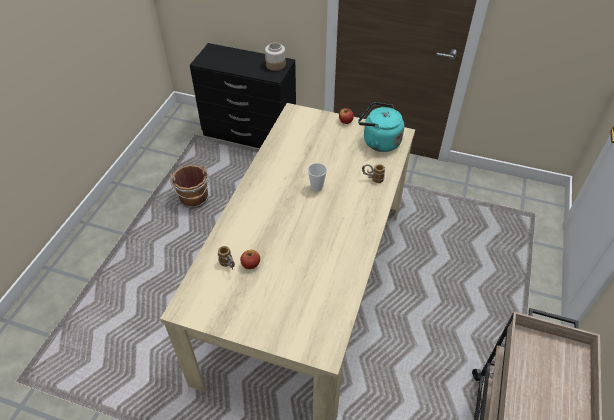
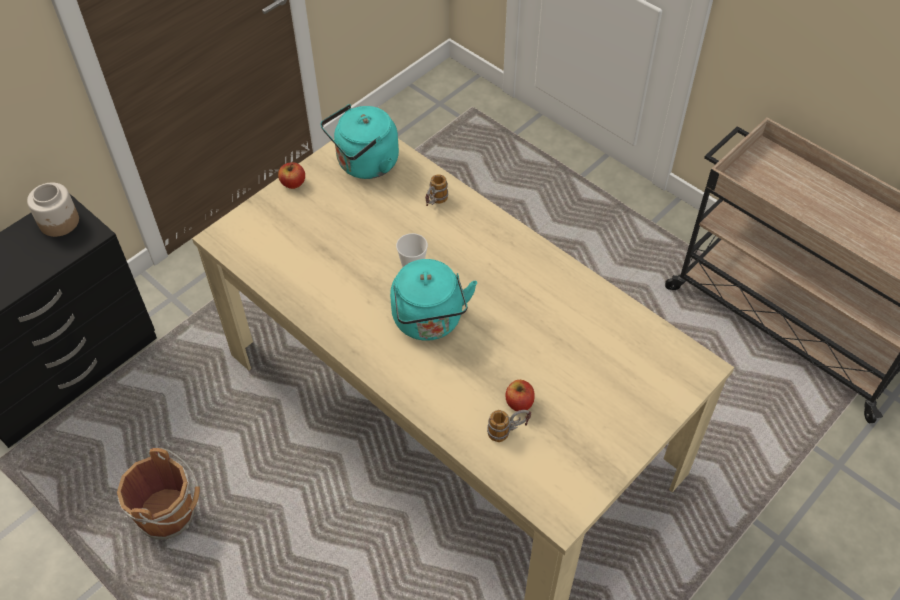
camera: 65 degrees left, 5 degrees up
none -> turquoise kettle [390,259,477,341]

